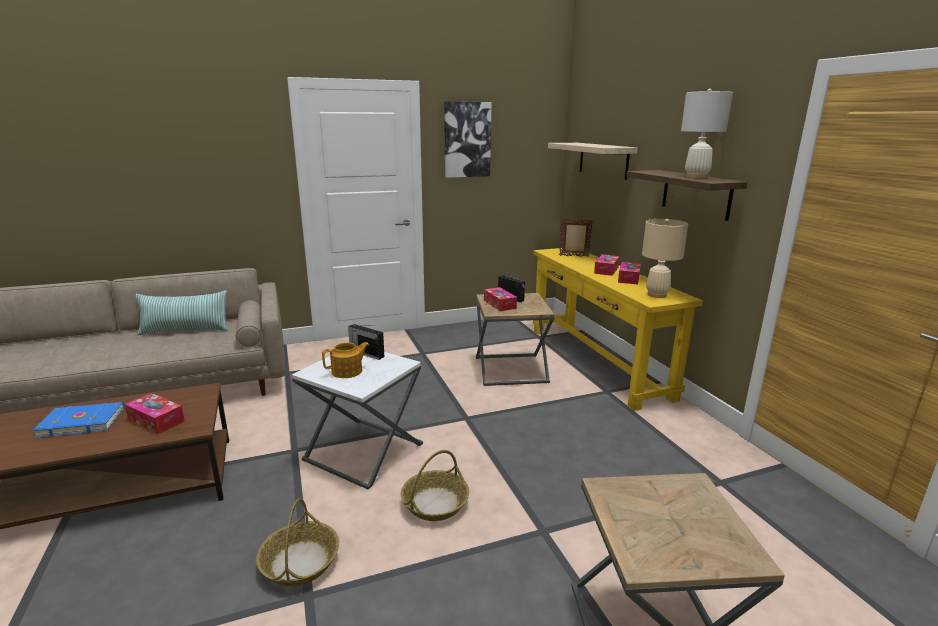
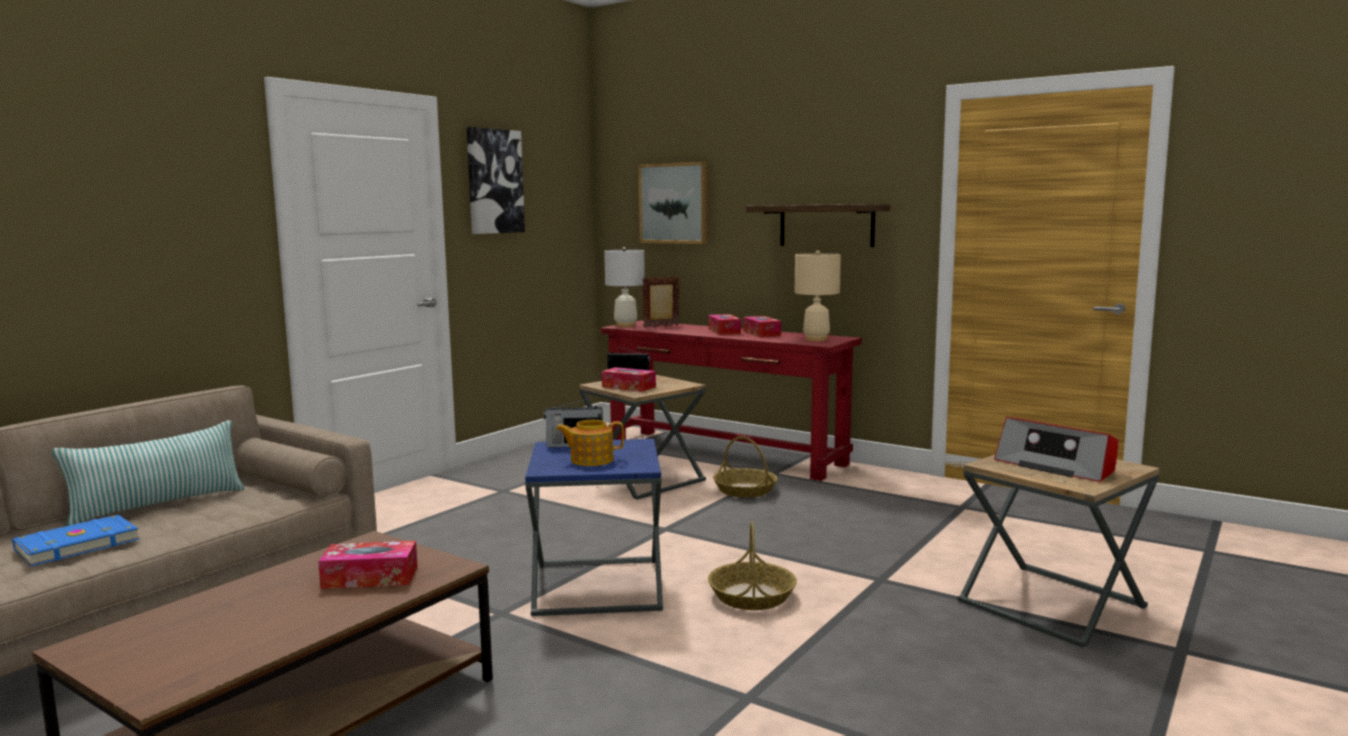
camera: 35 degrees left, 10 degrees down
blue book [32,402,125,438] -> blue book moved to [12,515,139,566]
basket [256,498,339,586] -> basket moved to [713,436,778,498]
white side table [292,352,423,489] -> blue side table [525,439,663,616]
teapot [322,342,370,378] -> teapot turned 120 degrees counterclockwise [556,420,624,466]
yellow console table [533,248,703,411] -> red console table [601,321,862,481]
shelf [548,143,638,180] -> picture [638,162,707,244]
white table lamp [681,88,733,178] -> white table lamp moved to [604,247,645,327]
none -> radio [994,417,1118,482]

